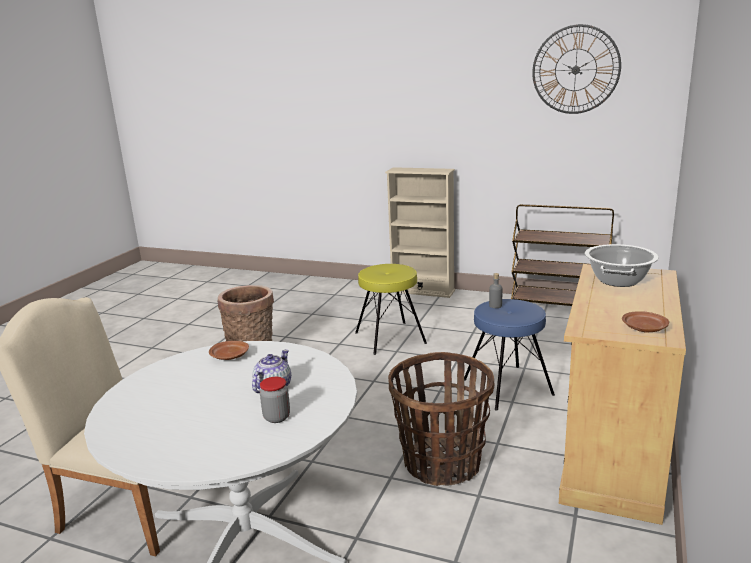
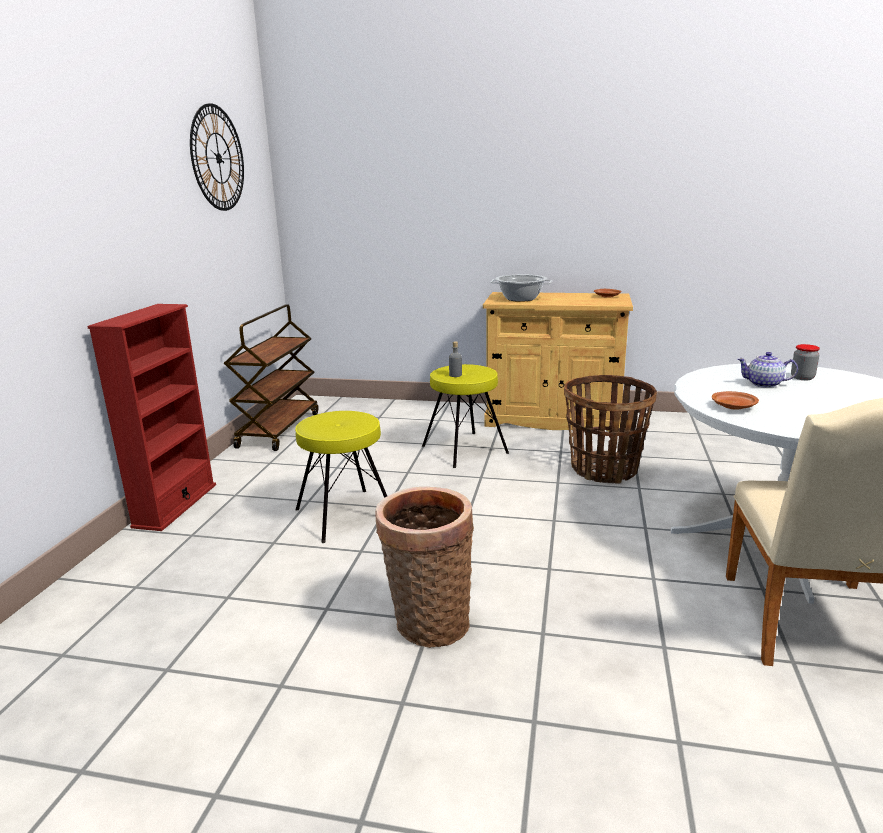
camera: 100 degrees left, 0 degrees up
beige bookcase [385,167,455,298] -> red bookcase [87,304,216,531]
blue stool [464,299,555,411] -> yellow stool [422,364,509,468]

